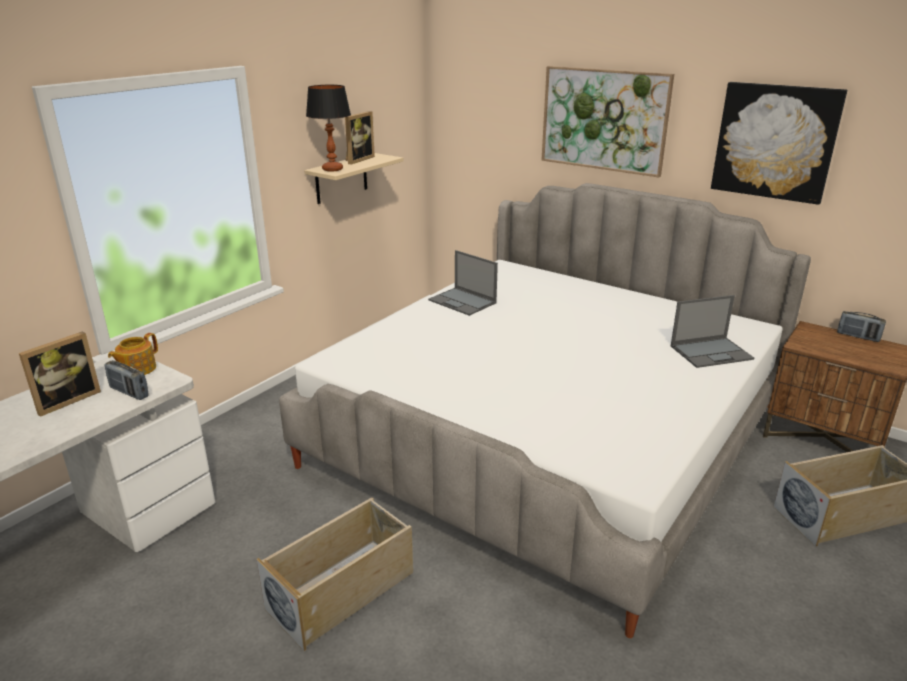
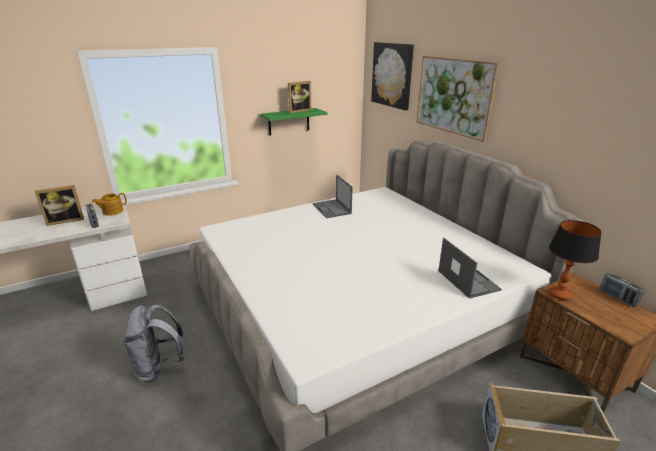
camera: 25 degrees right, 0 degrees up
beige storage box [257,497,413,651] -> grey backpack [123,305,185,382]
beige shelf [304,153,403,204] -> green shelf [260,108,328,136]
table lamp [306,85,351,171] -> table lamp moved to [549,220,602,300]
laptop [671,295,754,368] -> laptop turned 120 degrees counterclockwise [438,238,502,299]
picture [711,82,847,205] -> picture moved to [371,42,414,110]

